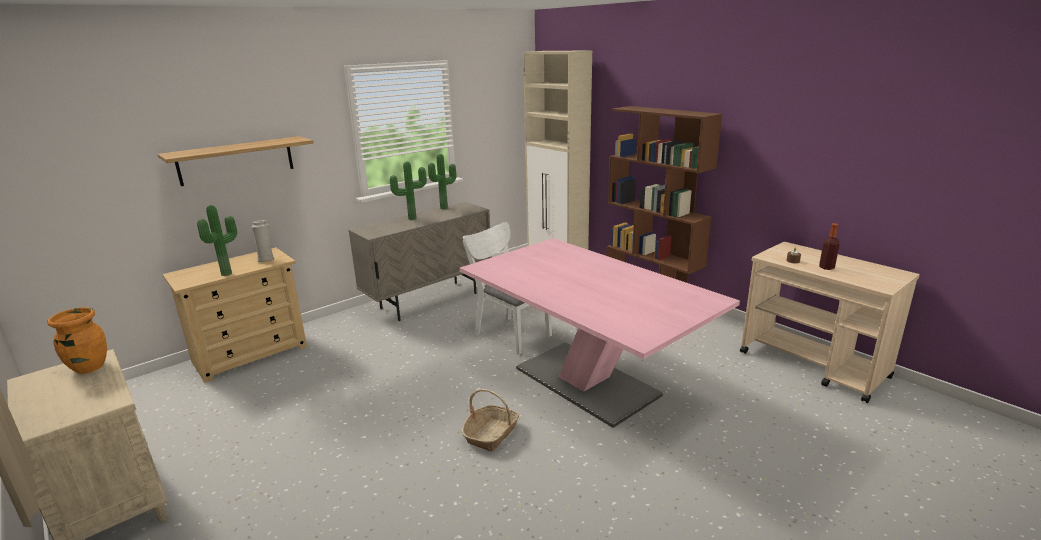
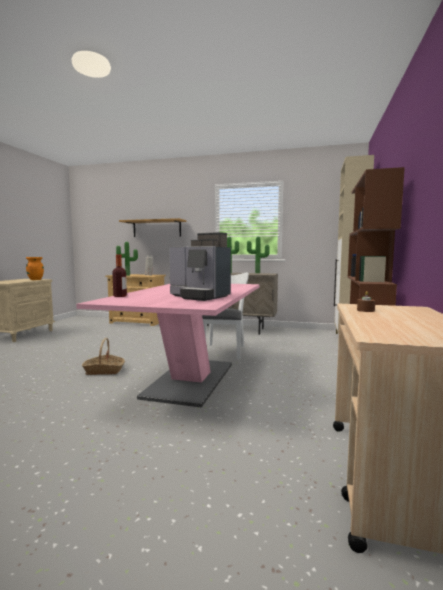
camera: 55 degrees right, 15 degrees down
bottle [819,223,840,270] -> bottle moved to [112,255,127,297]
none -> coffee machine [169,232,231,301]

